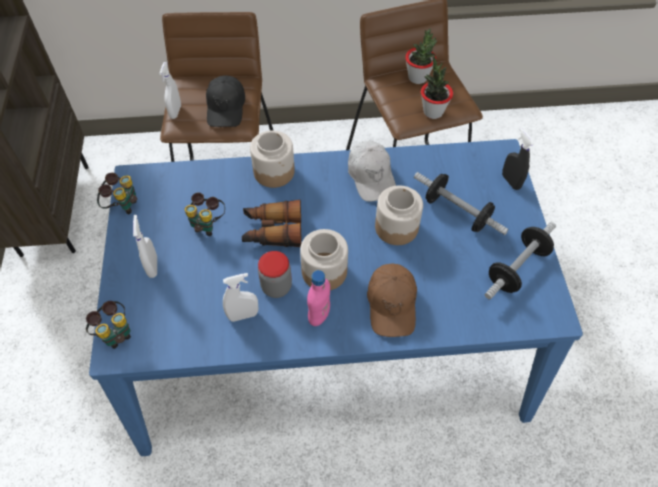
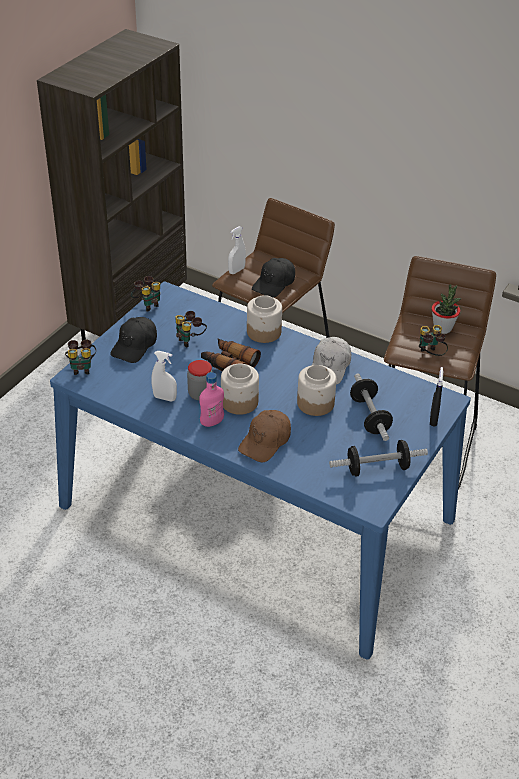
camera: 35 degrees right, 15 degrees down
white spray bottle [133,215,157,278] -> black cap [110,317,157,363]
potted plant [421,56,453,119] -> binoculars [419,325,448,356]

